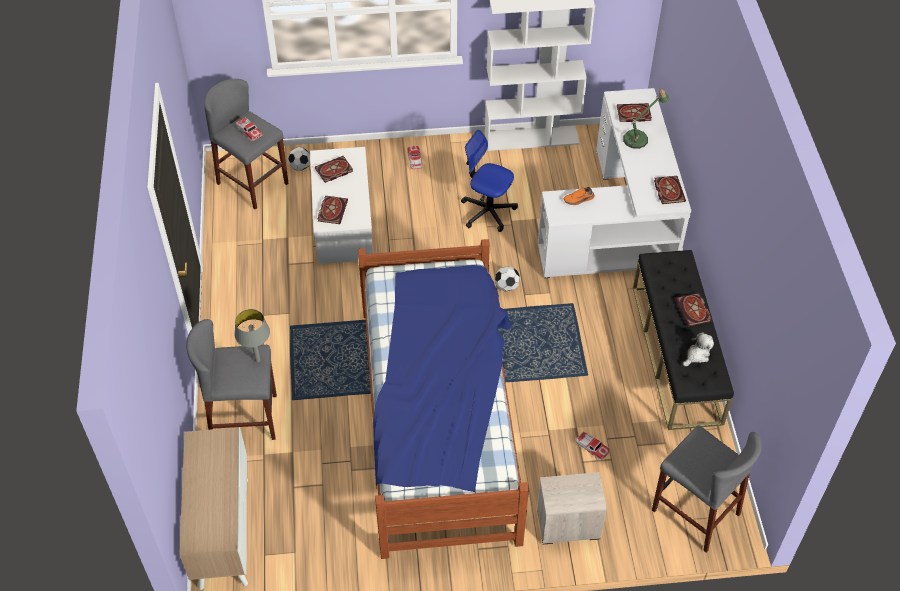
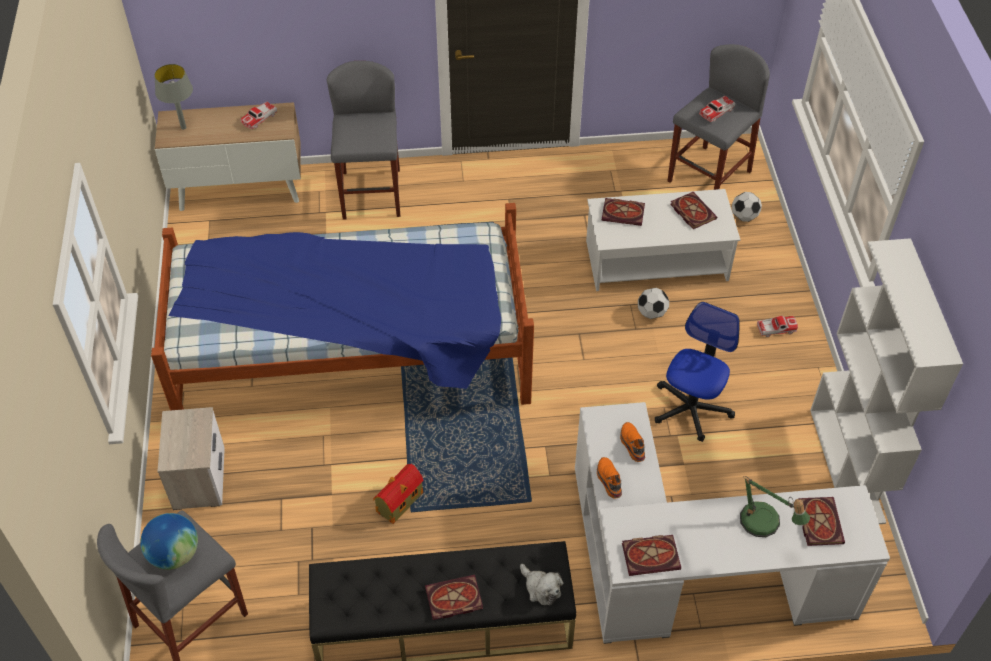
camera: 90 degrees right, 0 degrees up
grey table lamp [234,309,270,362] -> grey table lamp moved to [154,64,193,130]
football [495,266,520,291] -> football moved to [638,288,669,319]
toy car [575,431,610,461] -> toy car moved to [240,101,277,129]
plush toy [682,332,714,366] -> plush toy moved to [520,564,563,605]
none -> globe [140,513,198,570]
none -> toy house [373,464,423,524]
none -> orange shoe [597,457,622,499]

